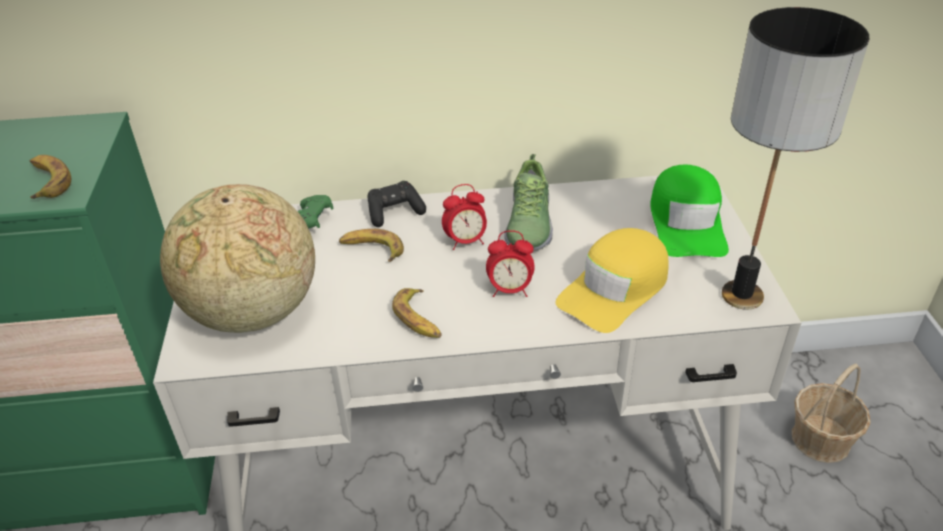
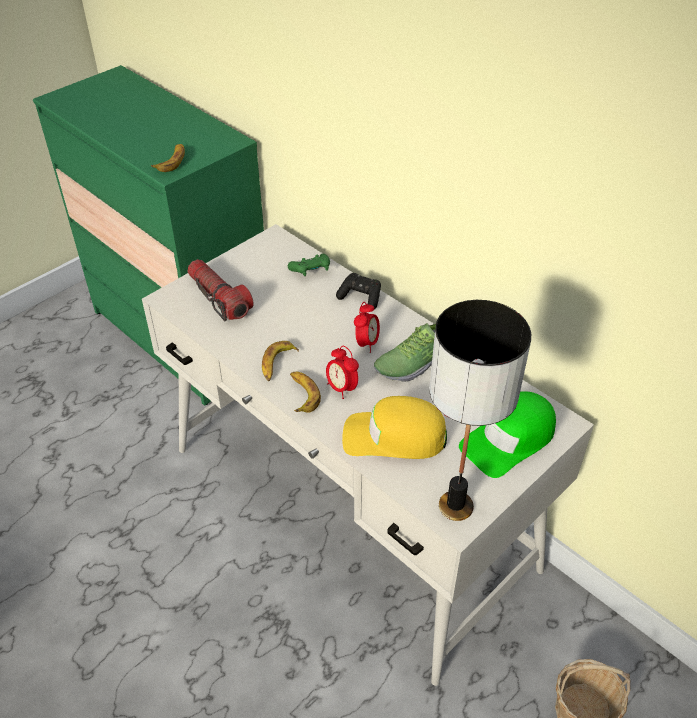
camera: 50 degrees right, 5 degrees up
globe [160,184,315,333] -> flashlight [187,259,254,321]
banana [339,229,404,262] -> banana moved to [290,372,321,413]
alarm clock [442,184,487,250] -> alarm clock turned 105 degrees counterclockwise [354,302,380,353]

